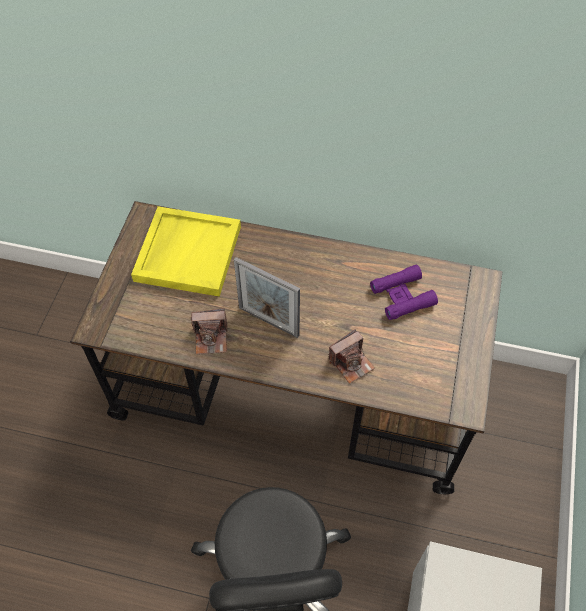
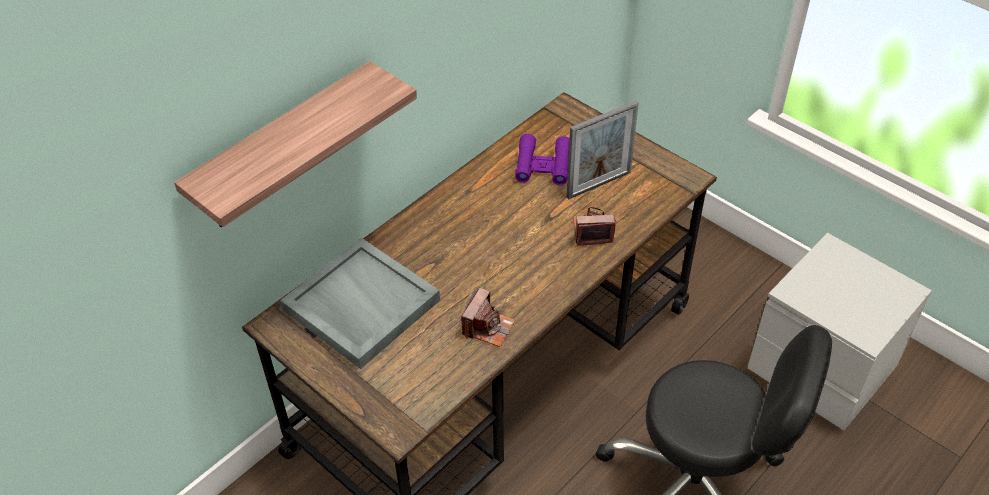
camera: 60 degrees left, 10 degrees down
yellow tray [131,206,241,297] -> grey tray [280,238,440,369]
picture frame [234,257,300,338] -> picture frame moved to [566,101,639,199]
camera [329,329,375,384] -> camera turned 90 degrees counterclockwise [573,207,616,246]
none -> shelf [174,61,417,227]

